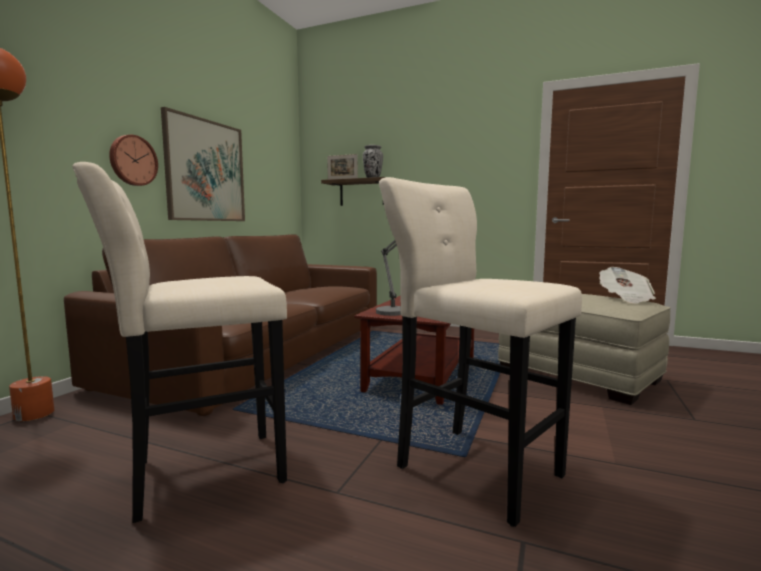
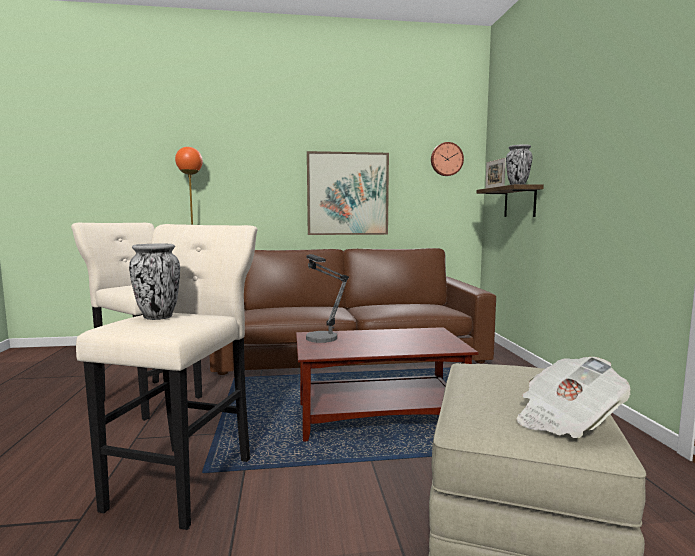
camera: 60 degrees right, 0 degrees up
wall clock [109,135,158,186] -> wall clock moved to [431,142,464,176]
none -> vase [129,244,180,320]

